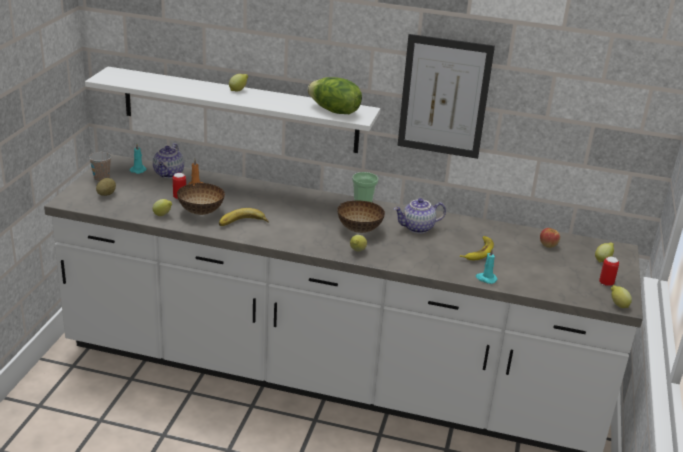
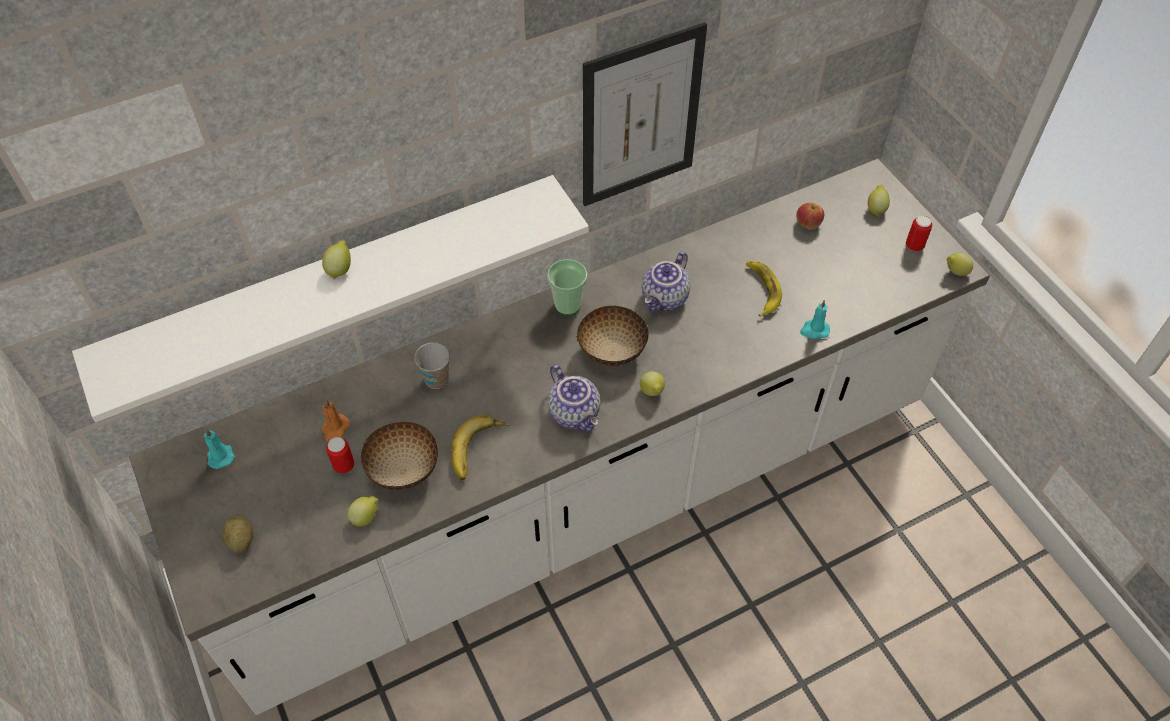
camera: 40 degrees left, 25 degrees up
cup [89,152,111,182] -> cup moved to [414,342,450,389]
teapot [153,143,184,178] -> teapot moved to [548,364,601,432]
lettuce [307,77,362,114] -> none

